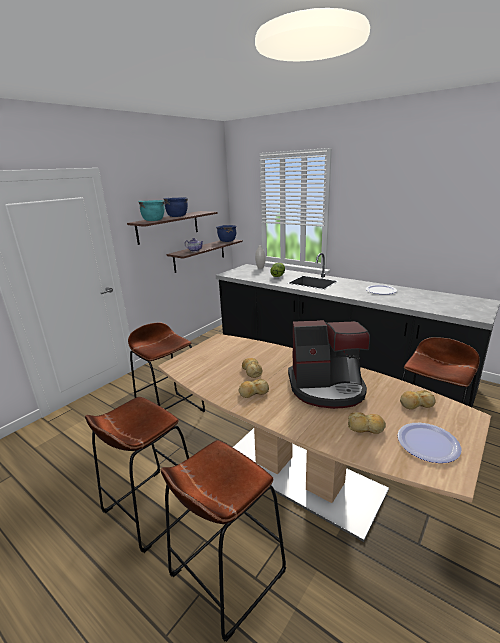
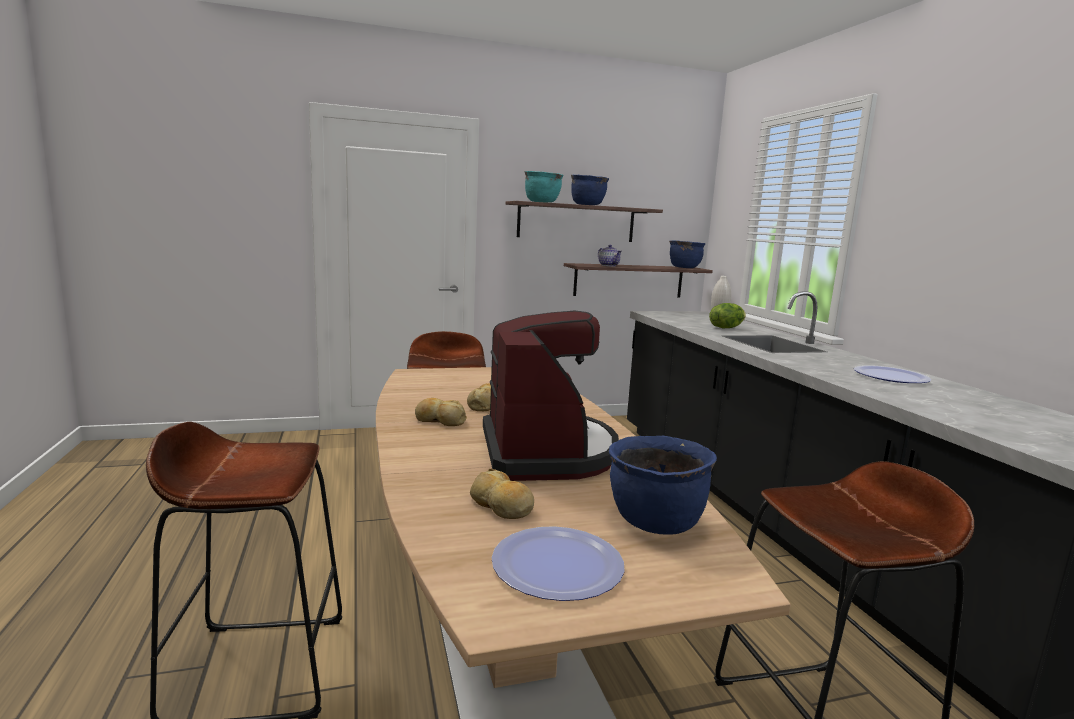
camera: 35 degrees right, 10 degrees down
brown stool [85,397,190,553] -> none
coffee machine [288,320,370,409] -> coffee machine turned 135 degrees counterclockwise [483,311,619,481]
bread [400,390,436,410] -> blue cooking pot [609,436,717,535]

